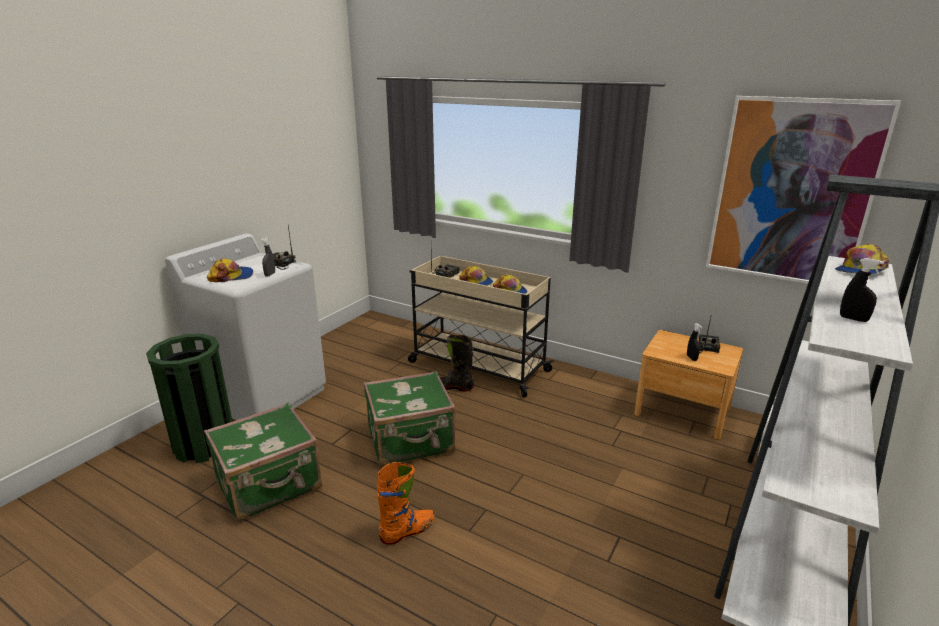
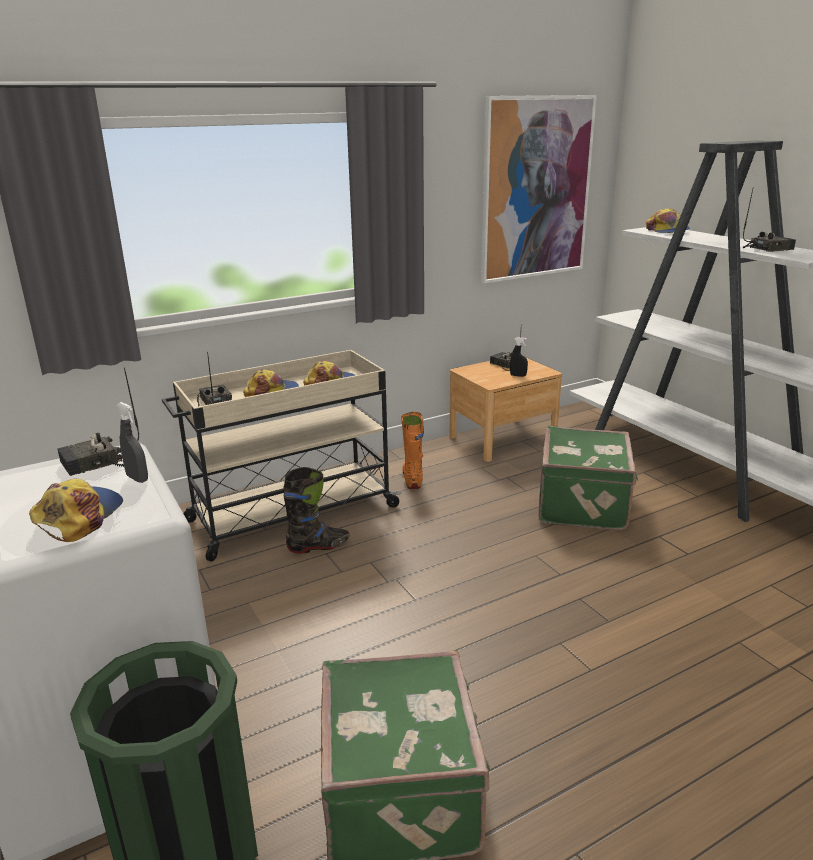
camera: 60 degrees left, 0 degrees up
green suitcase [364,371,456,466] -> green suitcase moved to [539,426,638,530]
orange boot [377,462,435,545] -> orange boot moved to [401,412,424,489]
black boot [440,335,474,391] -> black boot turned 150 degrees counterclockwise [283,467,349,554]
black spray bottle [840,258,884,322] -> radio [743,186,796,252]

